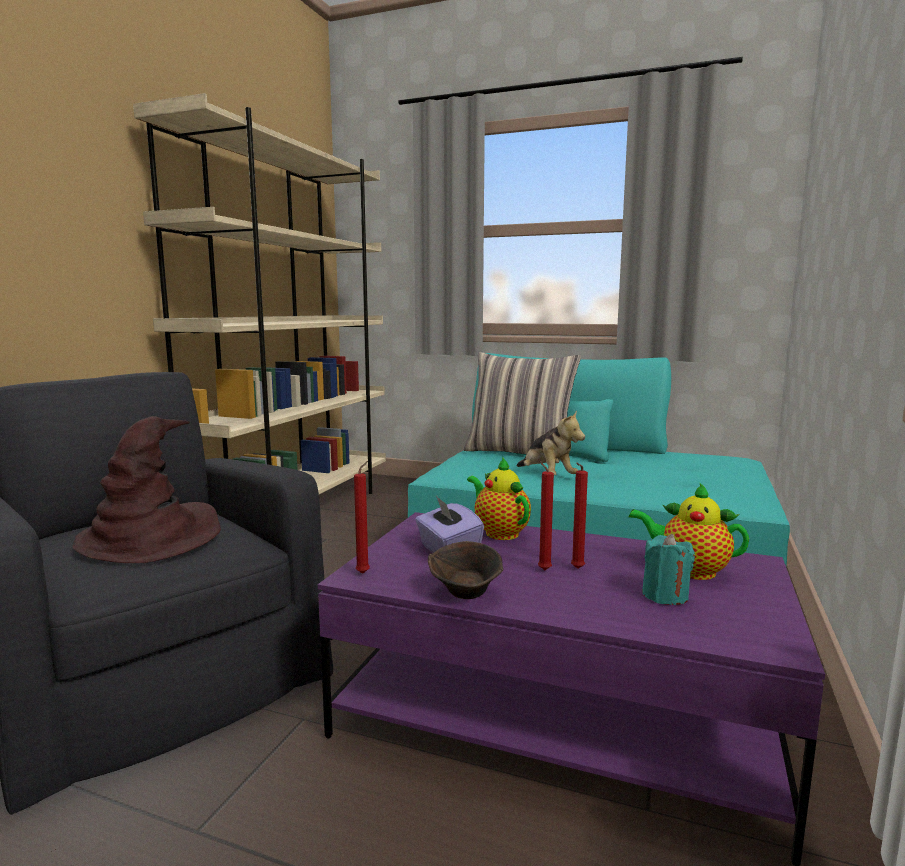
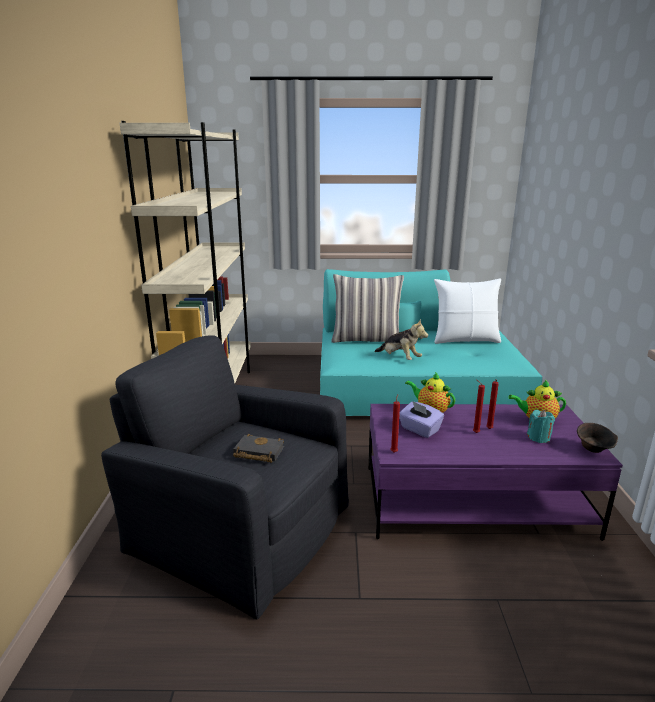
camera: 20 degrees left, 10 degrees up
brown hat [72,416,221,563] -> black book [233,434,284,463]
brown bowl [428,541,503,599] -> brown bowl moved to [577,423,618,453]
none -> white pillow [434,279,501,344]

